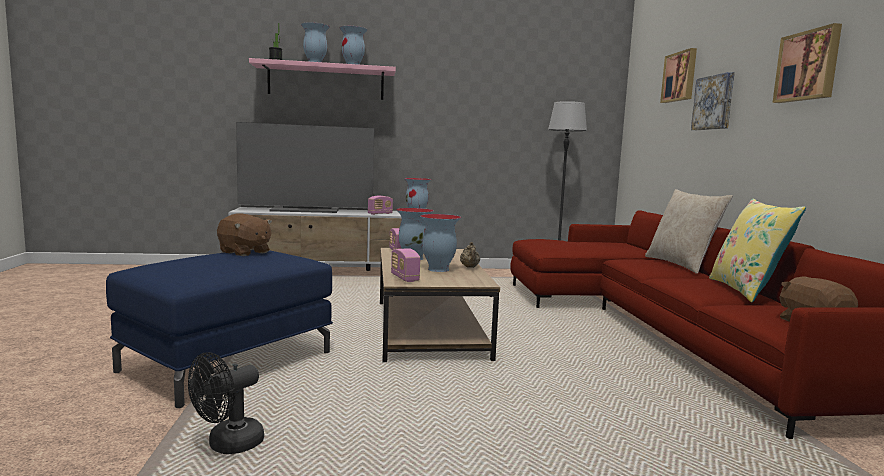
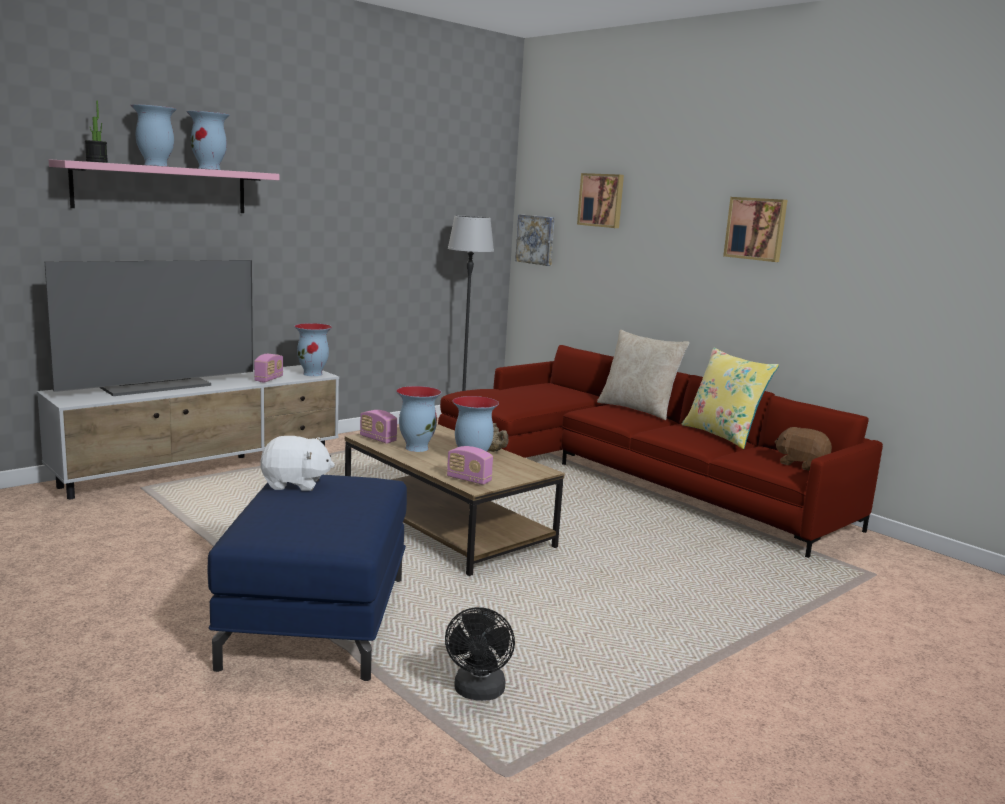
camera: 35 degrees left, 5 degrees up
brown plush toy [217,213,273,256] -> white plush toy [260,436,335,491]
picture [691,72,735,130] -> picture moved to [515,214,555,266]

